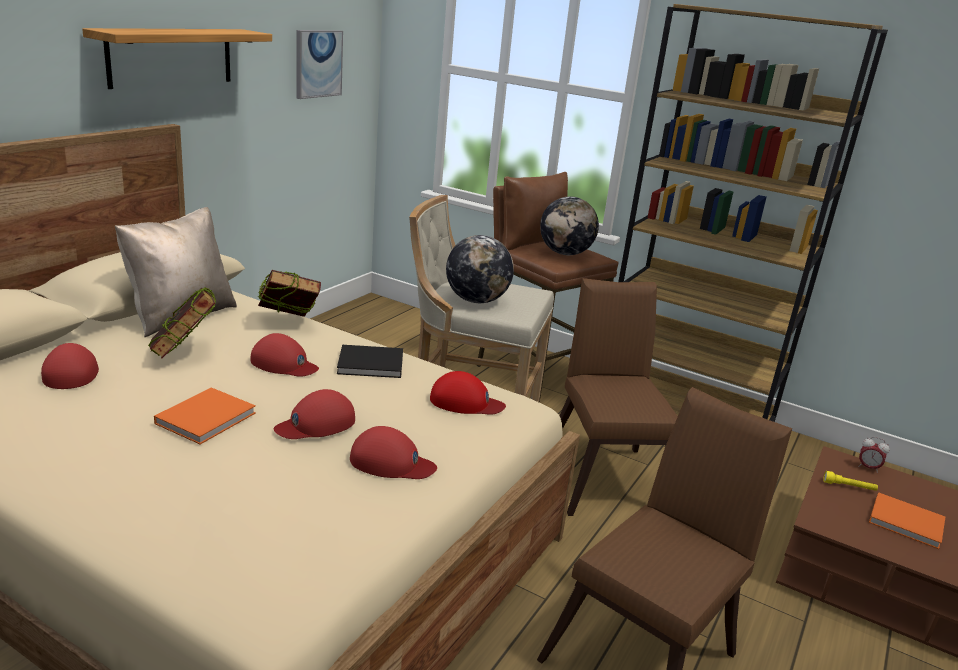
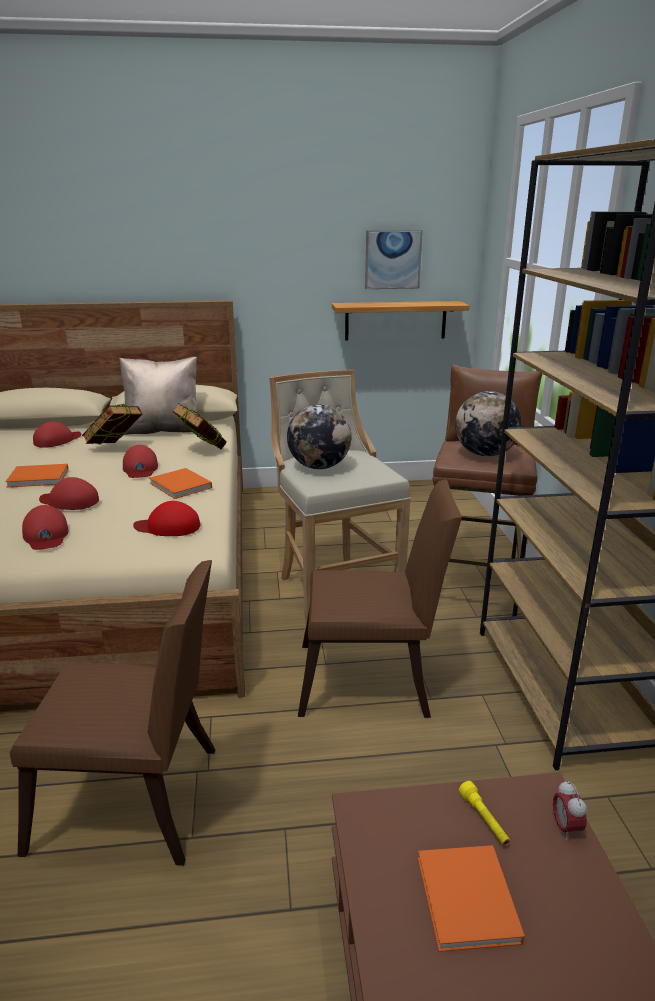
camera: 55 degrees right, 0 degrees up
shelf [82,28,272,89] -> shelf moved to [332,301,469,341]
black book [337,345,403,378] -> orange book [149,468,212,499]
red cap [430,371,506,415] -> red cap turned 120 degrees clockwise [133,501,200,536]
brown chair [560,278,678,516] -> brown chair turned 45 degrees clockwise [298,480,462,718]

